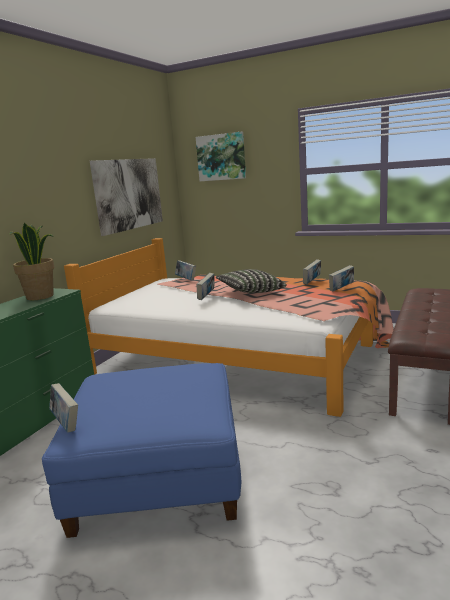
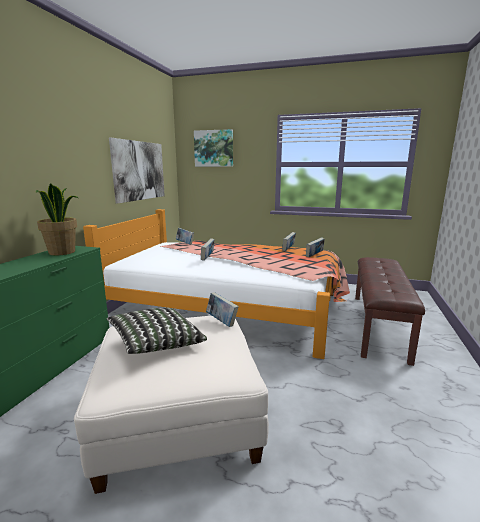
camera: 10 degrees left, 0 degrees up
blue ottoman [42,363,241,538] -> white ottoman [74,316,269,494]
book [49,383,78,433] -> book moved to [206,292,239,327]
pillow [216,269,287,293] -> pillow moved to [107,308,207,354]

